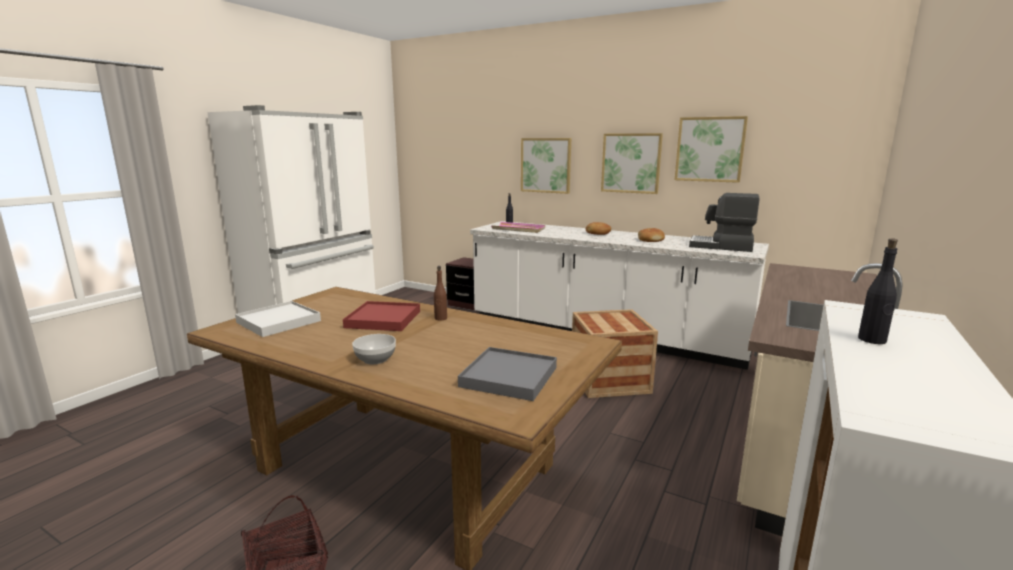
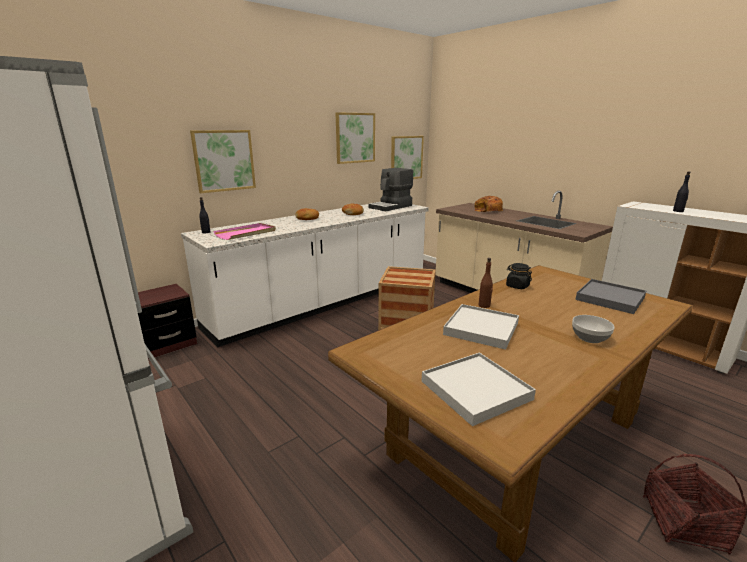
camera: 70 degrees left, 5 degrees up
red tray [343,301,420,331] -> white tray [443,304,519,350]
picture [601,133,663,194] -> picture moved to [391,136,424,179]
none -> bread [474,196,503,212]
none -> black jar [506,263,532,289]

